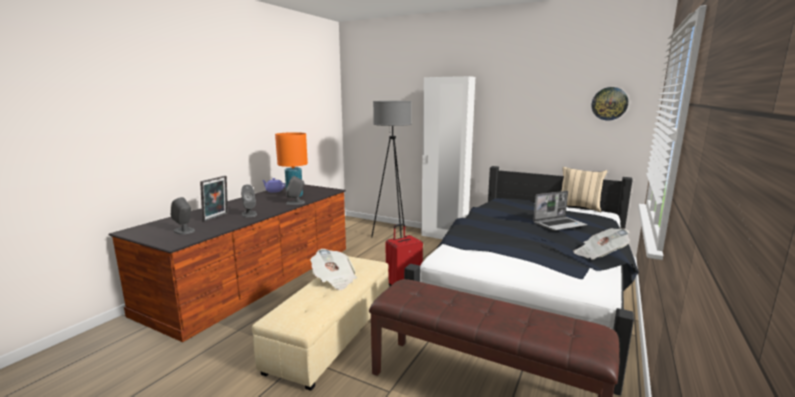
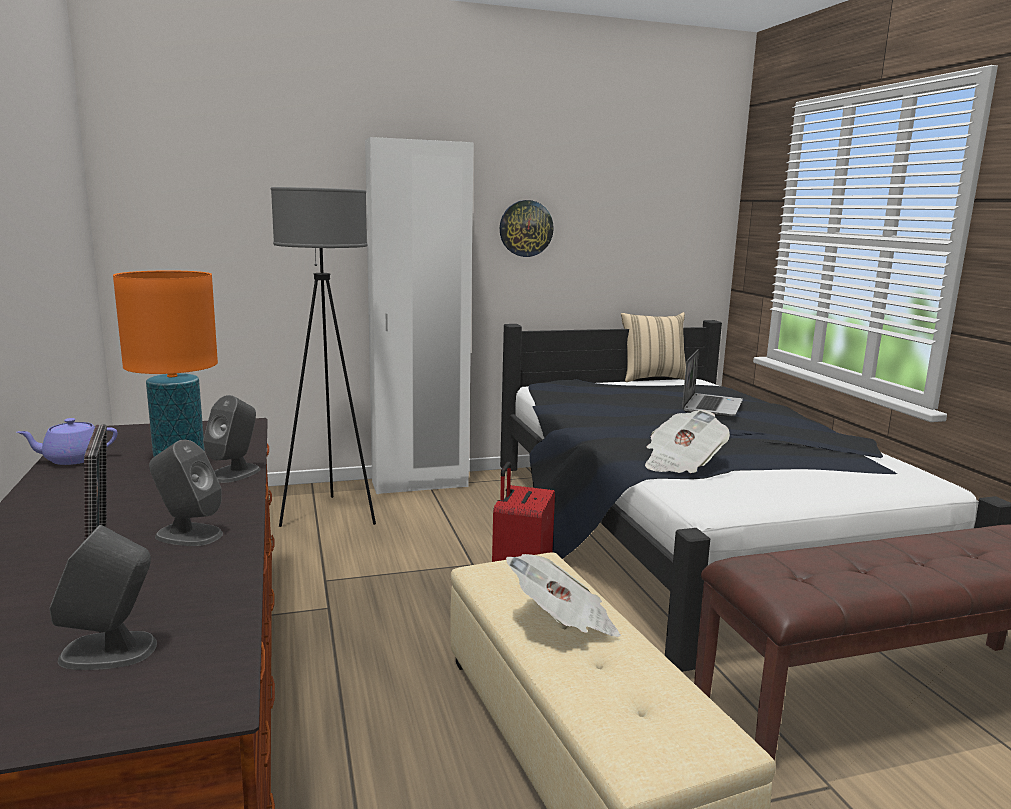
camera: 45 degrees left, 0 degrees up
newspaper [574,228,630,260] -> newspaper moved to [645,410,730,473]
wall clock [592,87,628,120] -> wall clock moved to [500,200,554,257]

